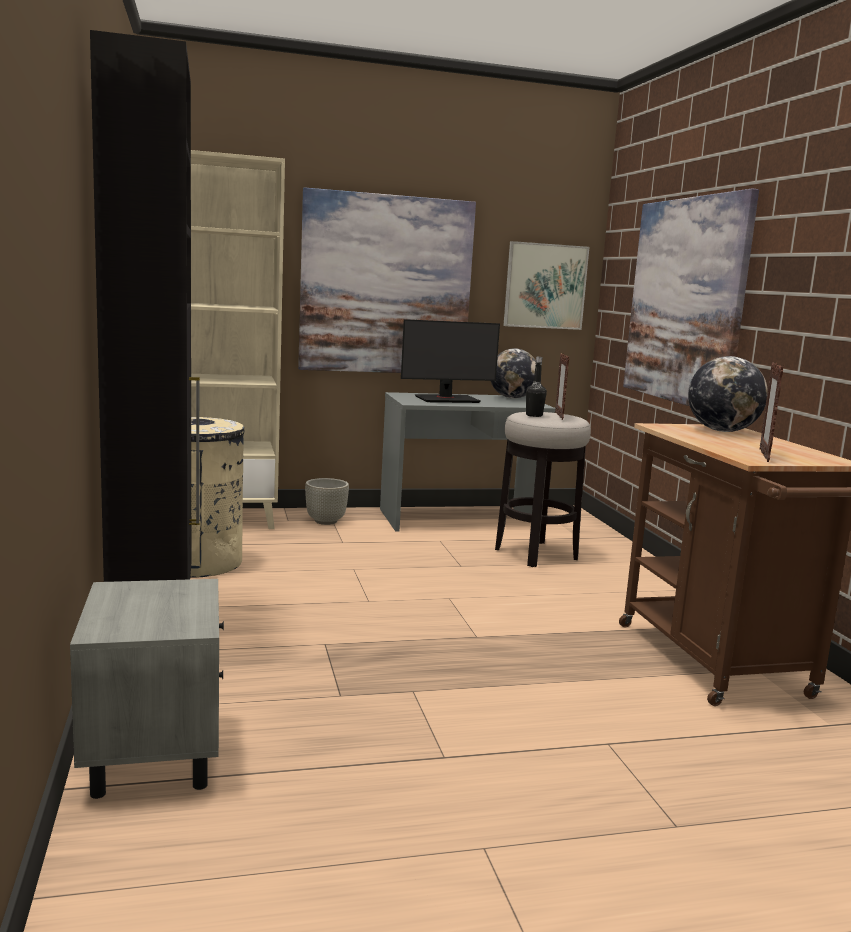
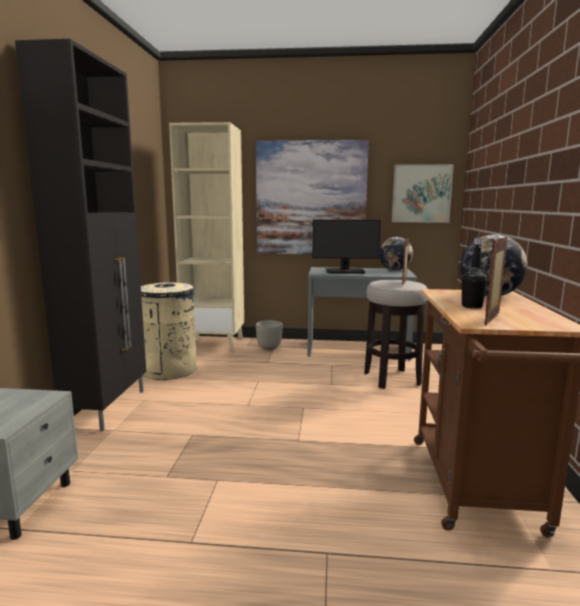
camera: 20 degrees right, 0 degrees up
black bottle [526,357,547,417] -> black bottle moved to [462,238,487,309]
picture [623,189,759,406] -> none

